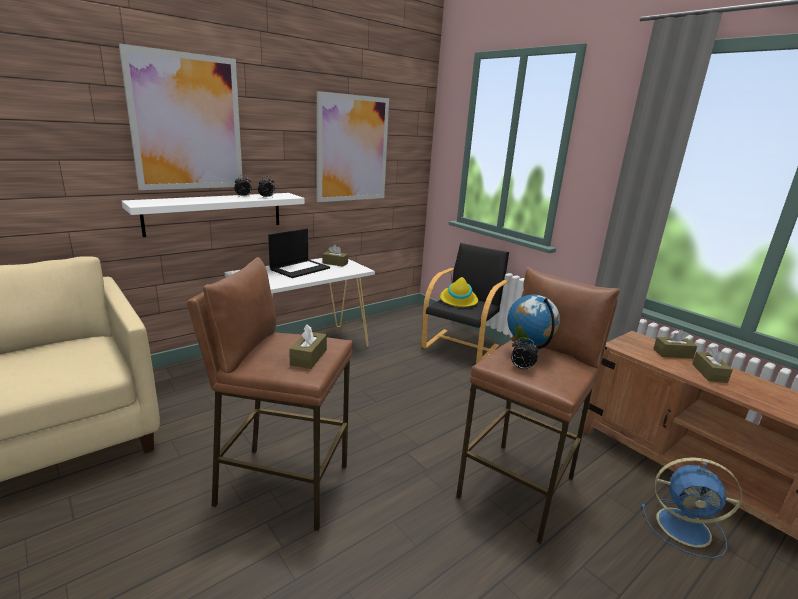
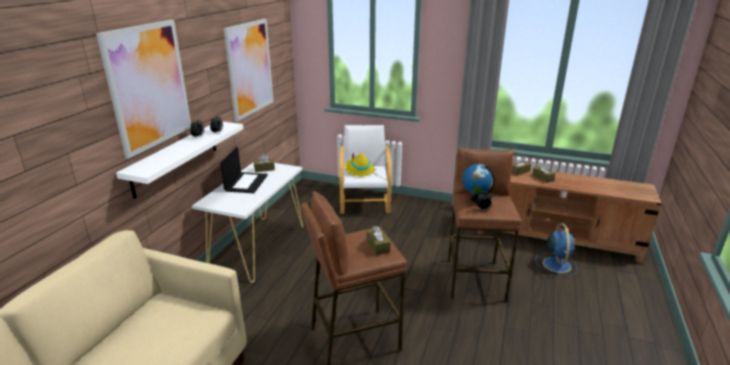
camera: 30 degrees left, 5 degrees up
black armchair [421,243,509,364] -> white armchair [339,125,392,214]
blue fan [641,457,742,558] -> blue fan turned 75 degrees counterclockwise [535,223,577,277]

